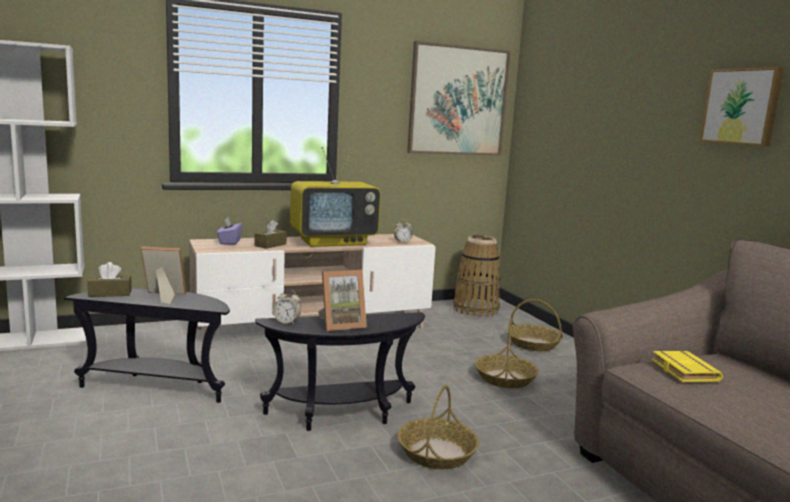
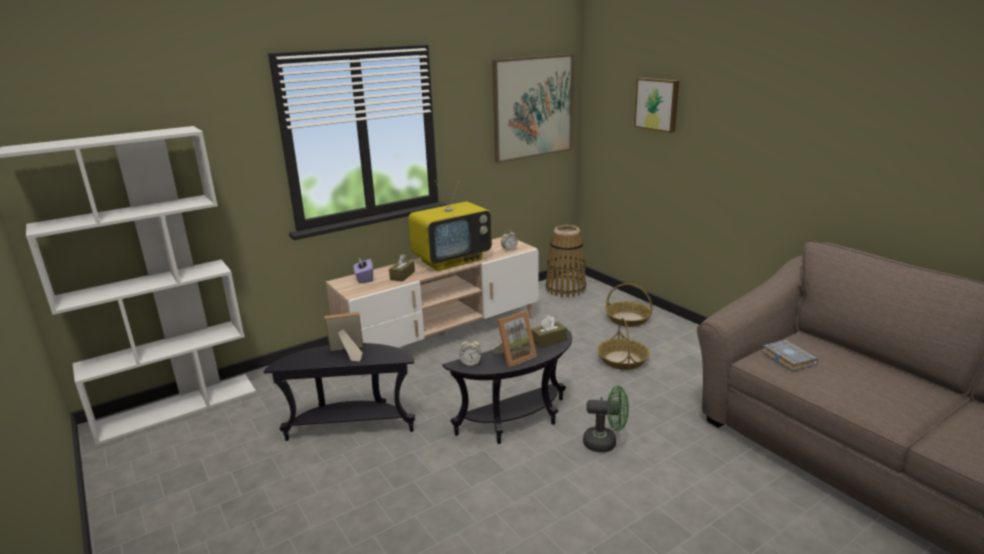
camera: 10 degrees left, 10 degrees up
brown tissue box [87,262,132,297] -> brown tissue box moved to [531,315,567,348]
basket [398,385,479,469] -> green fan [583,386,629,452]
yellow book [651,351,723,382] -> grey book [762,340,818,371]
picture [700,67,784,147] -> picture moved to [634,78,679,133]

